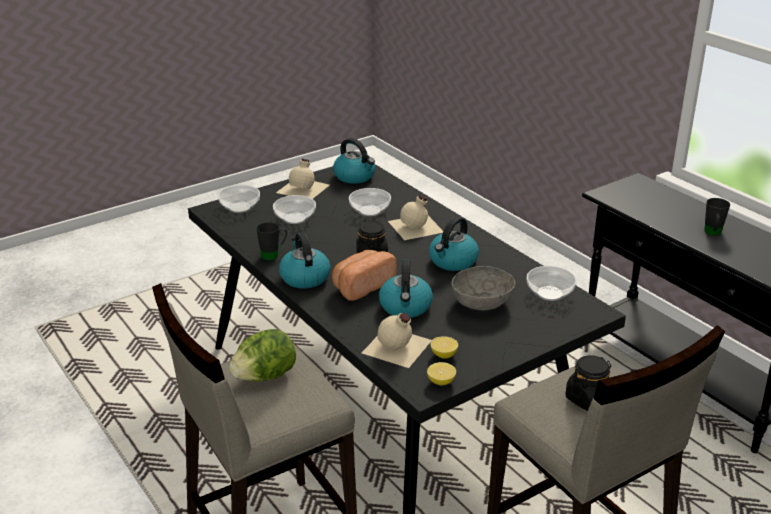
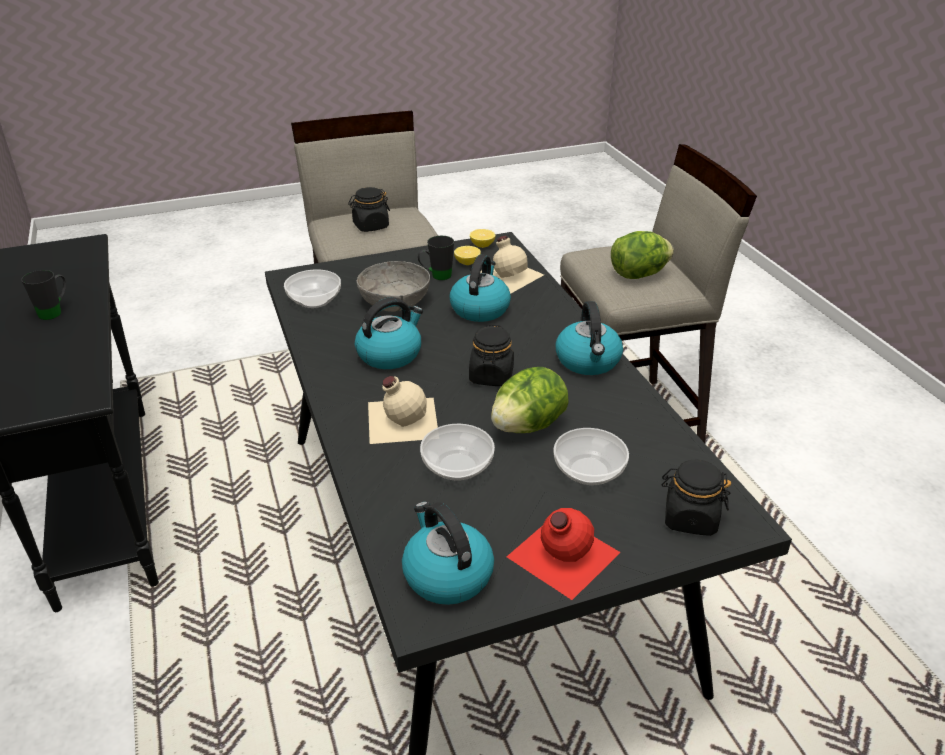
camera: 165 degrees left, 5 degrees up
bowl [218,185,260,213] -> black jar [662,459,731,536]
black mug [256,222,287,261] -> black mug moved to [418,236,454,280]
beige bottle [276,159,330,199] -> red bottle [507,508,621,600]
bread [332,250,397,301] -> none
none -> lettuce [491,367,568,433]

